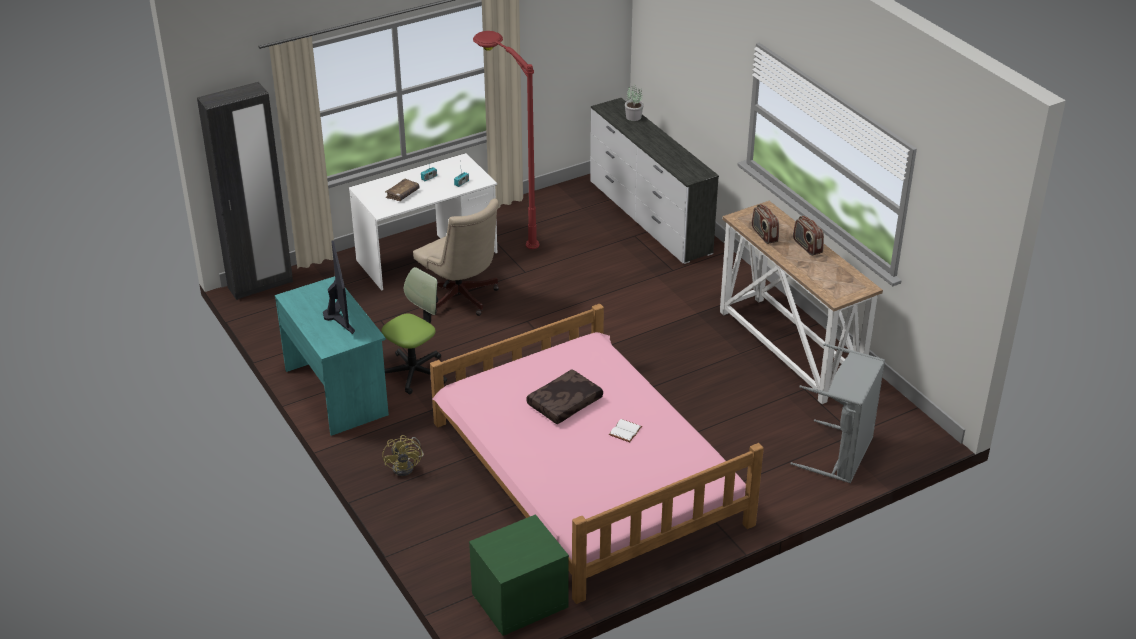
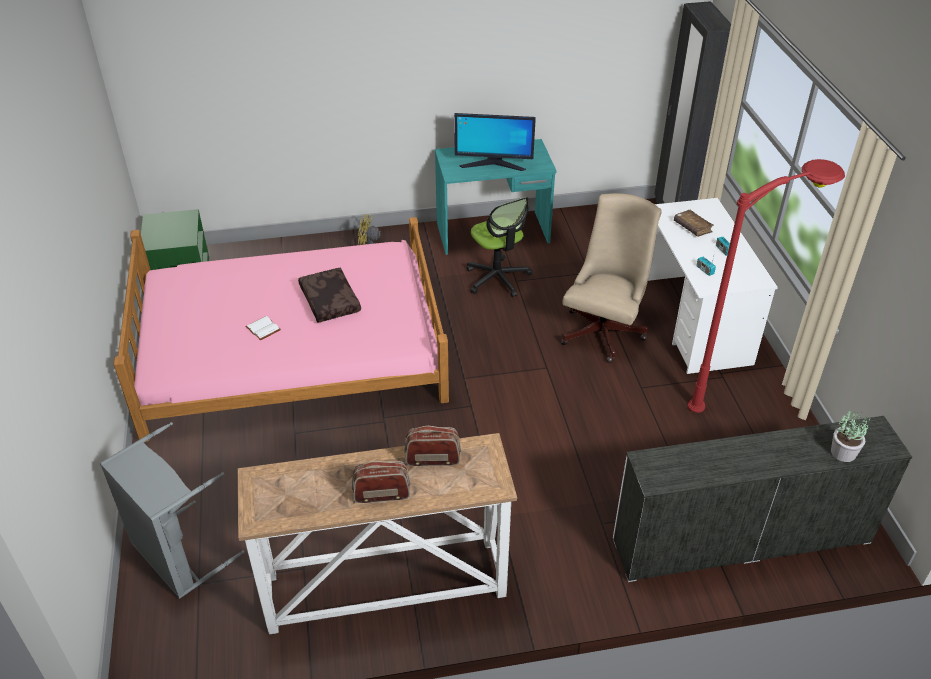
camera: 110 degrees right, 5 degrees up
beige office chair [413,199,499,316] -> beige office chair turned 135 degrees clockwise [561,193,662,363]

